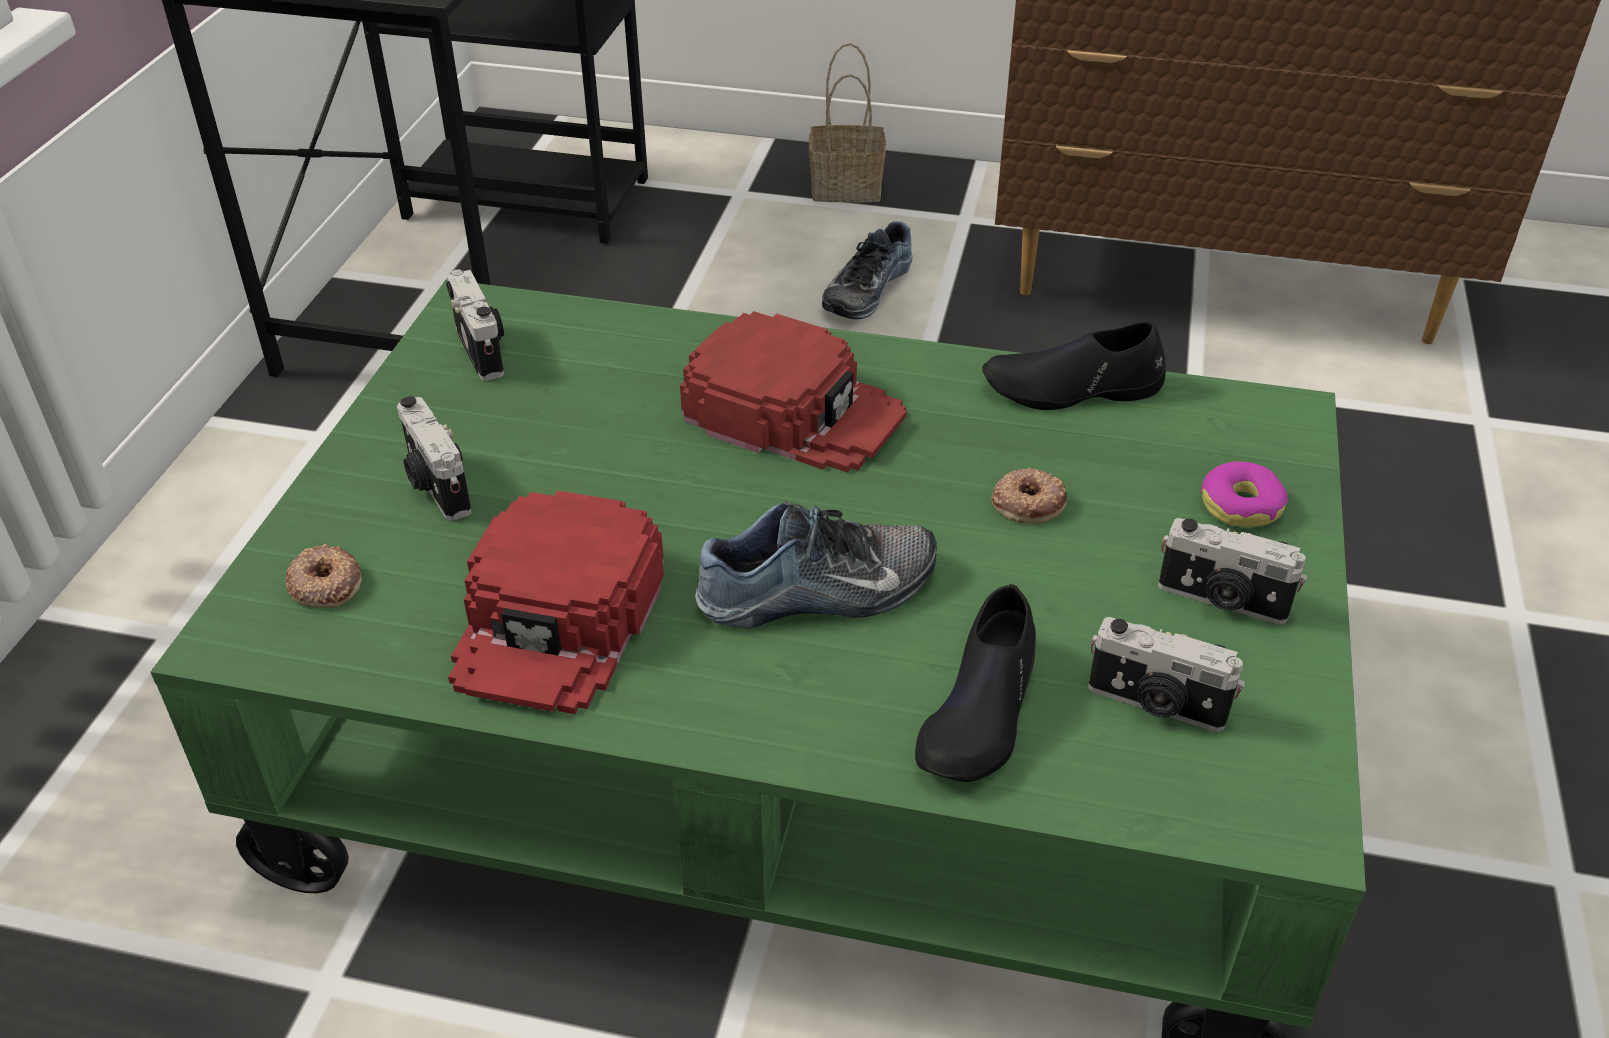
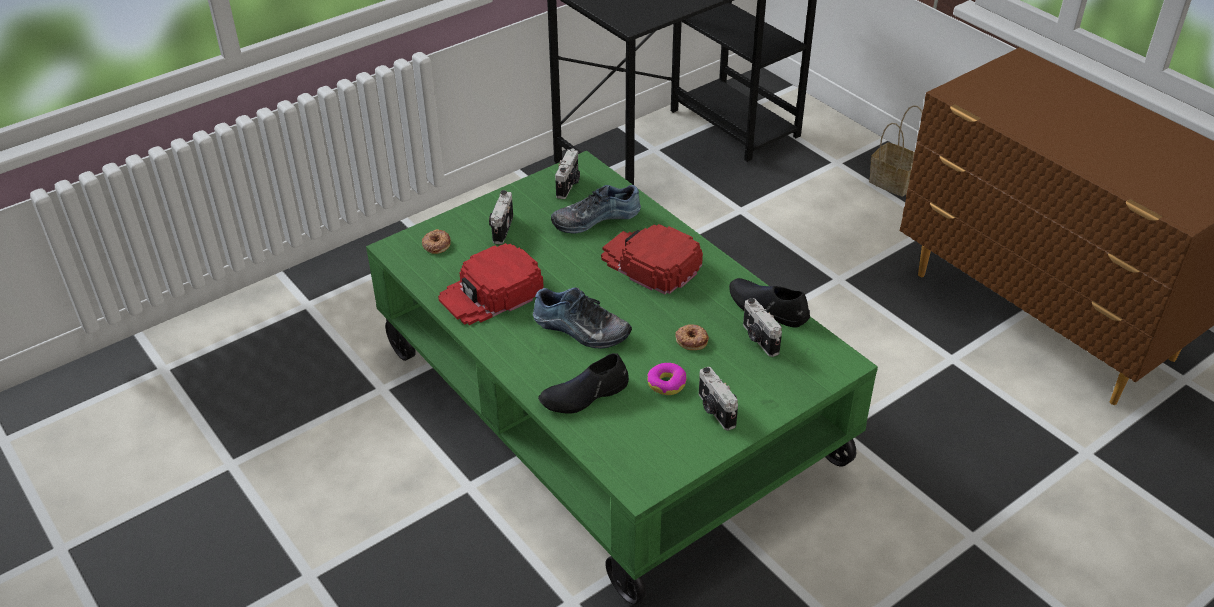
camera: 40 degrees right, 0 degrees up
red cap [680,311,907,473] -> red cap turned 150 degrees clockwise [601,224,703,294]
shoe [822,221,912,319] -> shoe moved to [551,185,641,233]
camera [1088,617,1245,732] -> camera moved to [743,298,782,357]
donut [1200,461,1288,527] -> donut moved to [647,363,687,395]

